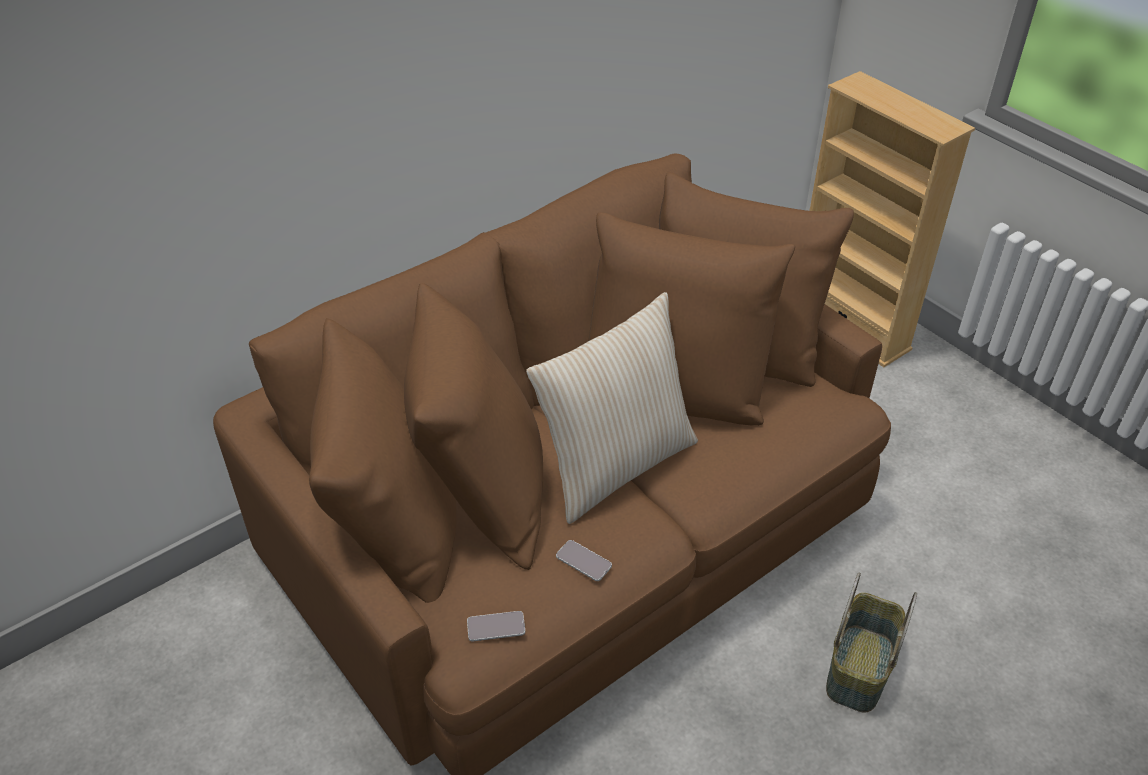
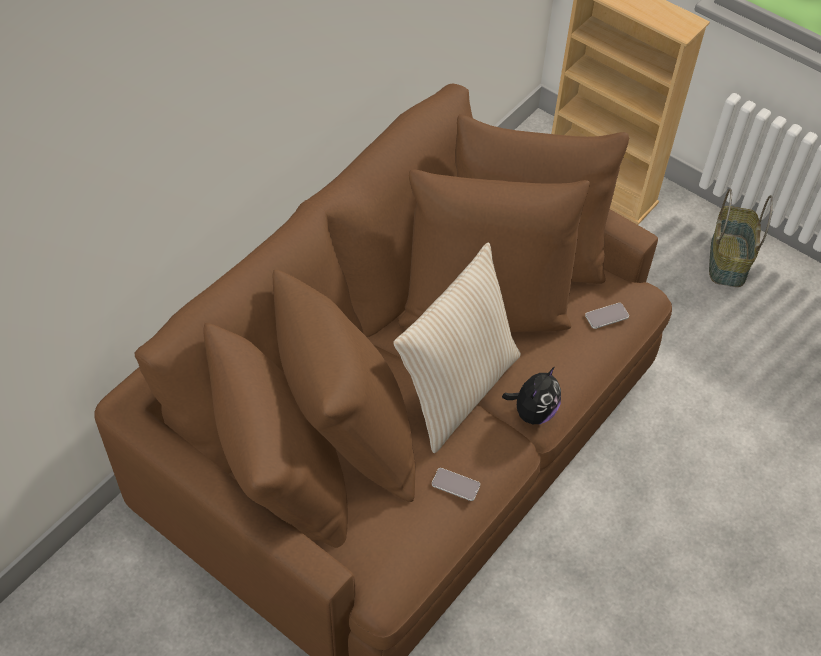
camera: 15 degrees left, 10 degrees up
phone [467,611,525,641] -> phone moved to [585,303,629,329]
basket [826,573,917,713] -> basket moved to [709,189,773,287]
none -> plush toy [502,367,561,424]

